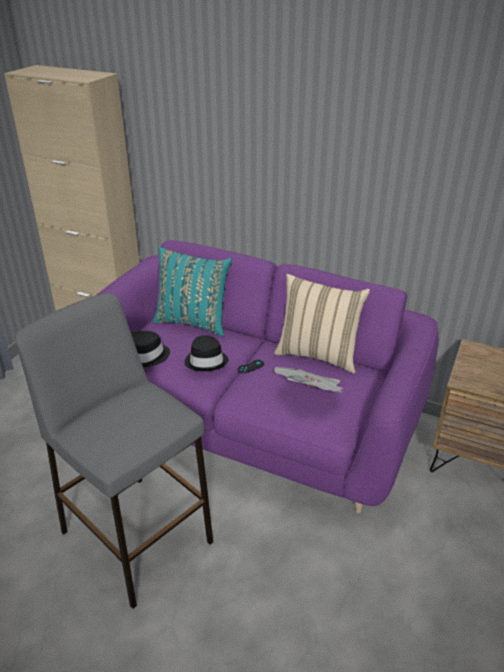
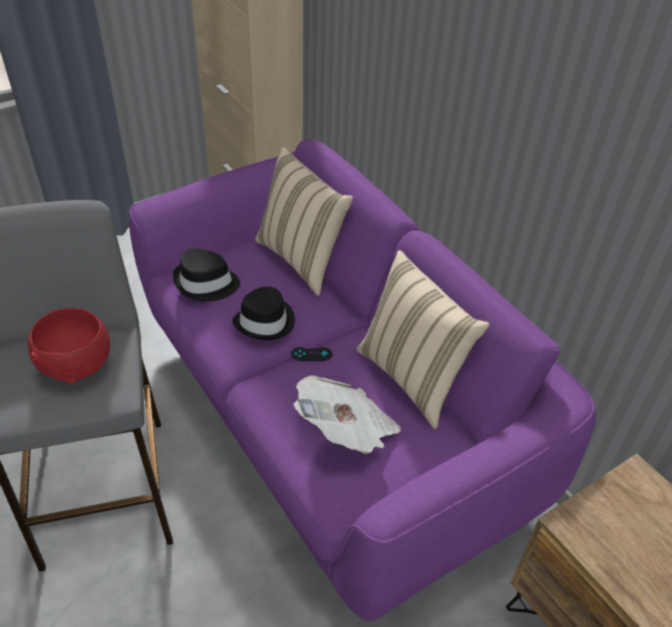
camera: 30 degrees right, 10 degrees up
turquoise pillow [153,247,232,337] -> beige pillow [255,147,353,296]
none -> red bowl [28,308,110,384]

